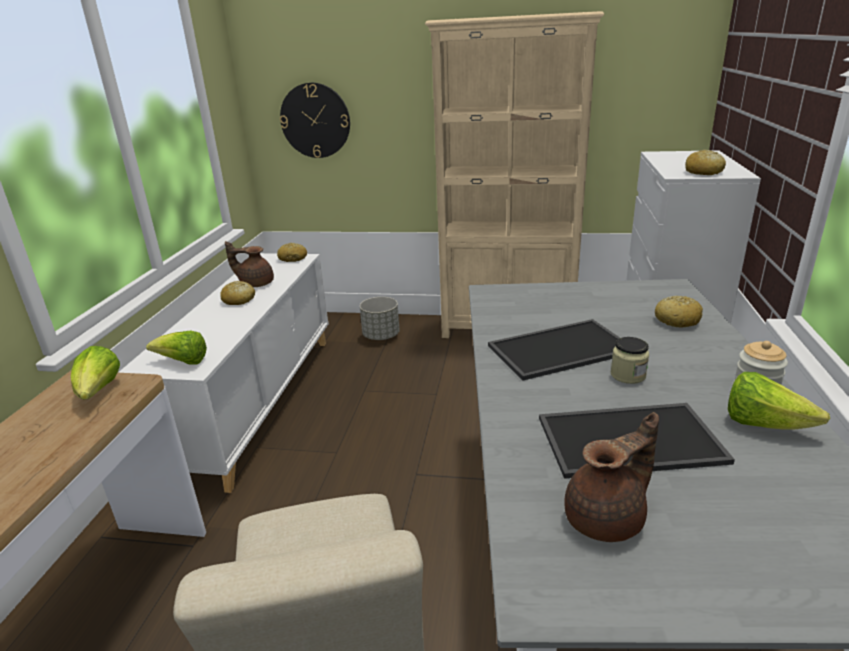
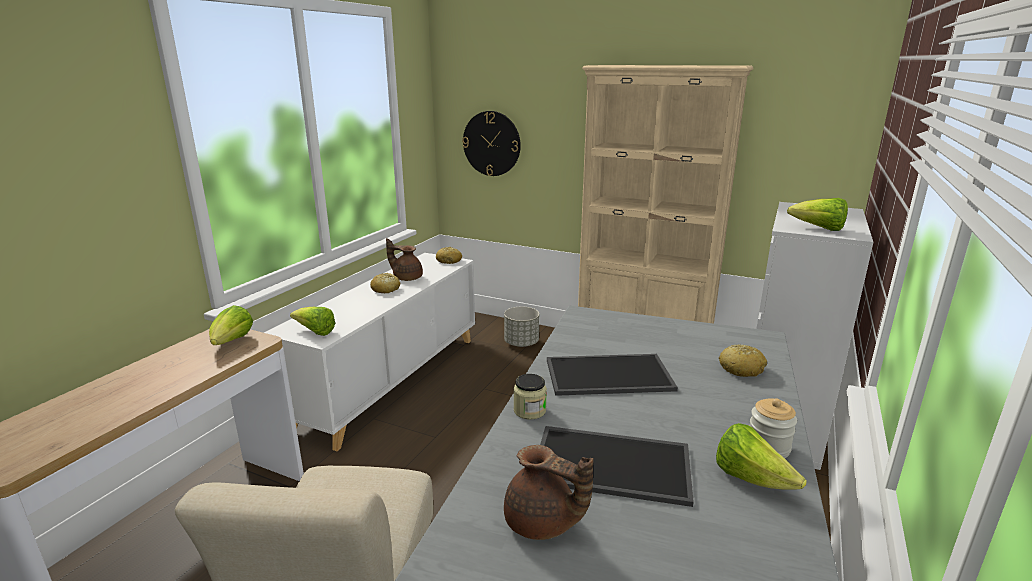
camera: 15 degrees right, 5 degrees down
brown teapot [564,412,659,542] -> brown teapot turned 45 degrees clockwise [504,445,594,540]
jar [611,337,649,384] -> jar moved to [514,374,547,420]
bread [685,150,726,175] -> lettuce [787,198,848,231]

